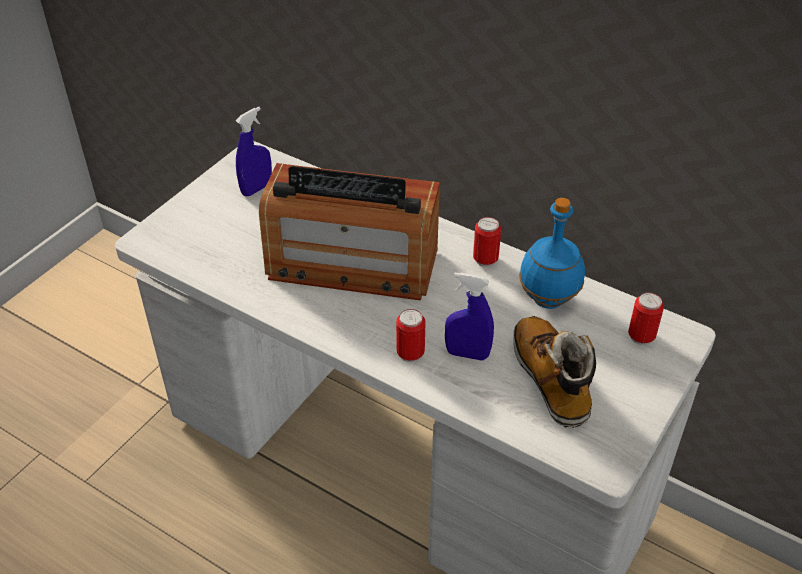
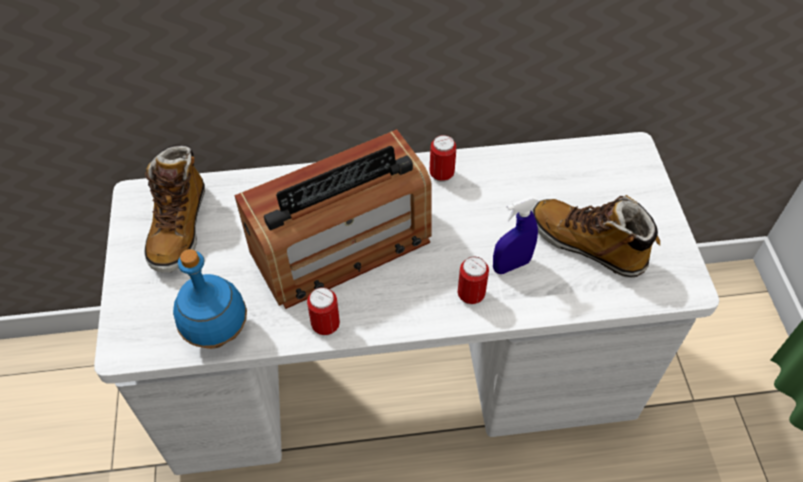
camera: 40 degrees left, 10 degrees up
blue spray bottle [236,107,272,196] -> boot [144,145,205,272]
blue bottle [519,198,585,309] -> blue bottle moved to [173,249,247,349]
can [628,292,664,345] -> can moved to [307,287,340,335]

